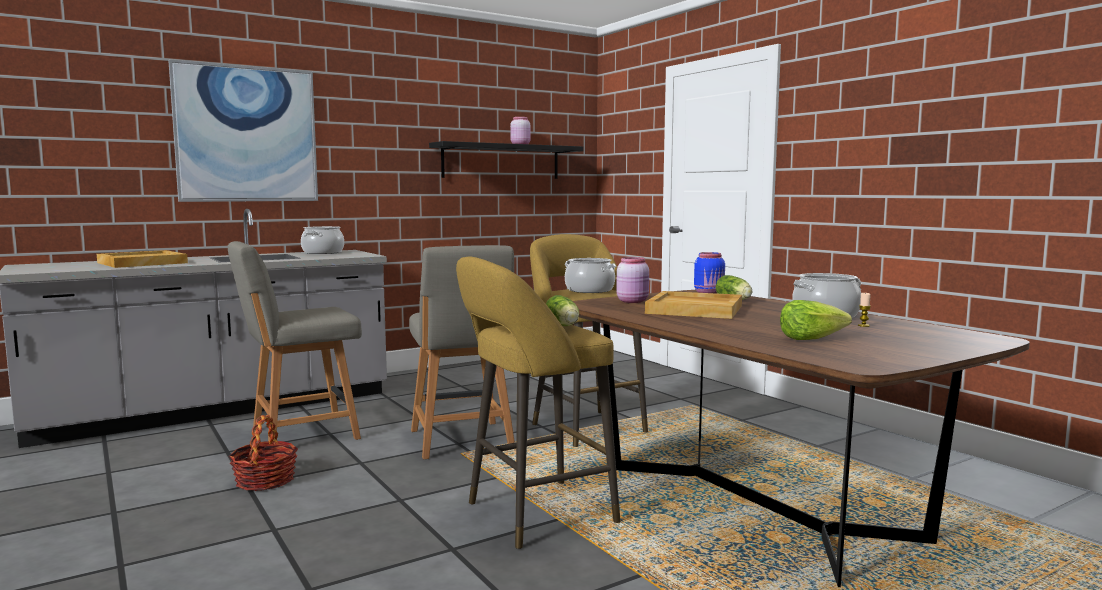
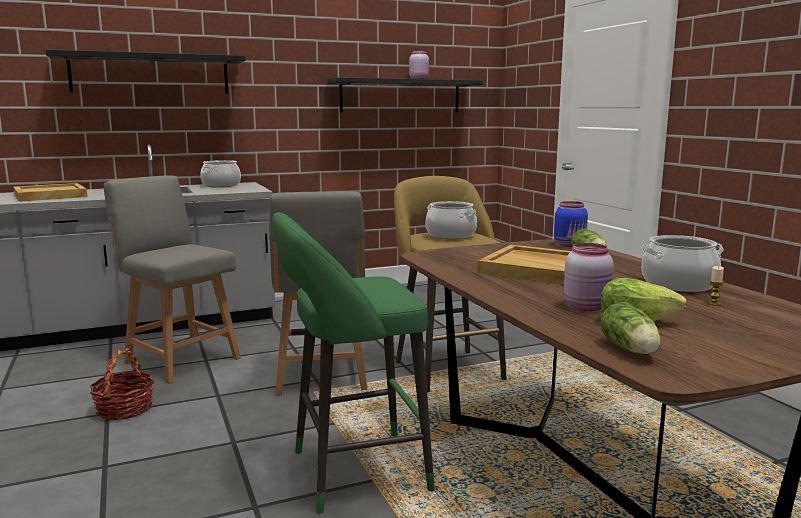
camera: 10 degrees right, 5 degrees up
picture [168,60,318,202] -> black shelf [46,49,246,94]
grey chair [228,241,362,441] -> grey chair turned 60 degrees clockwise [104,175,241,384]
yellow stool [456,257,621,549] -> green stool [272,212,435,514]
lettuce [546,295,579,326] -> lettuce moved to [601,302,661,354]
pink jar [616,257,649,303] -> pink jar moved to [563,243,614,311]

